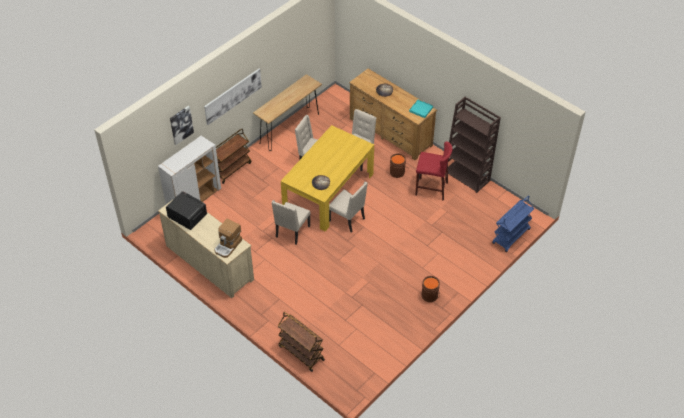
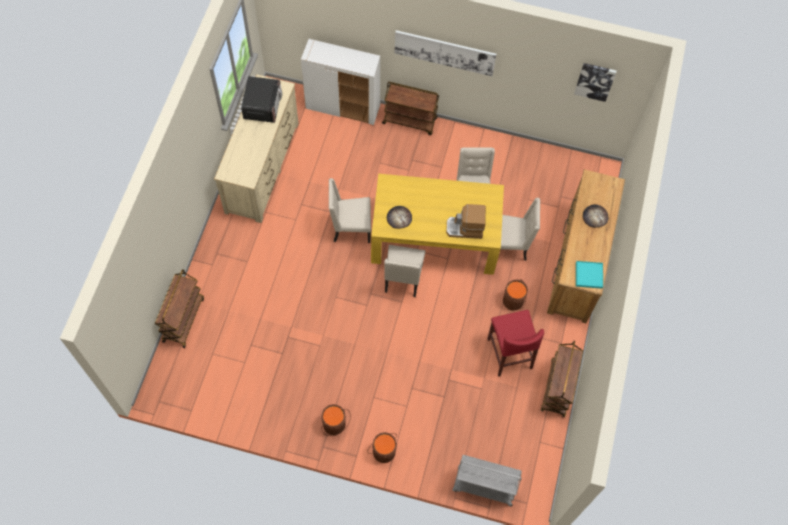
camera: 60 degrees right, 15 degrees up
picture [170,106,194,145] -> picture moved to [574,63,617,102]
coffee machine [214,219,242,258] -> coffee machine moved to [446,204,486,239]
brown console table [253,74,322,151] -> none
brown bookcase [448,97,501,193] -> brown cart [541,341,583,417]
blue cart [492,195,534,252] -> grey cart [452,455,522,506]
none -> brown bucket [367,432,397,463]

